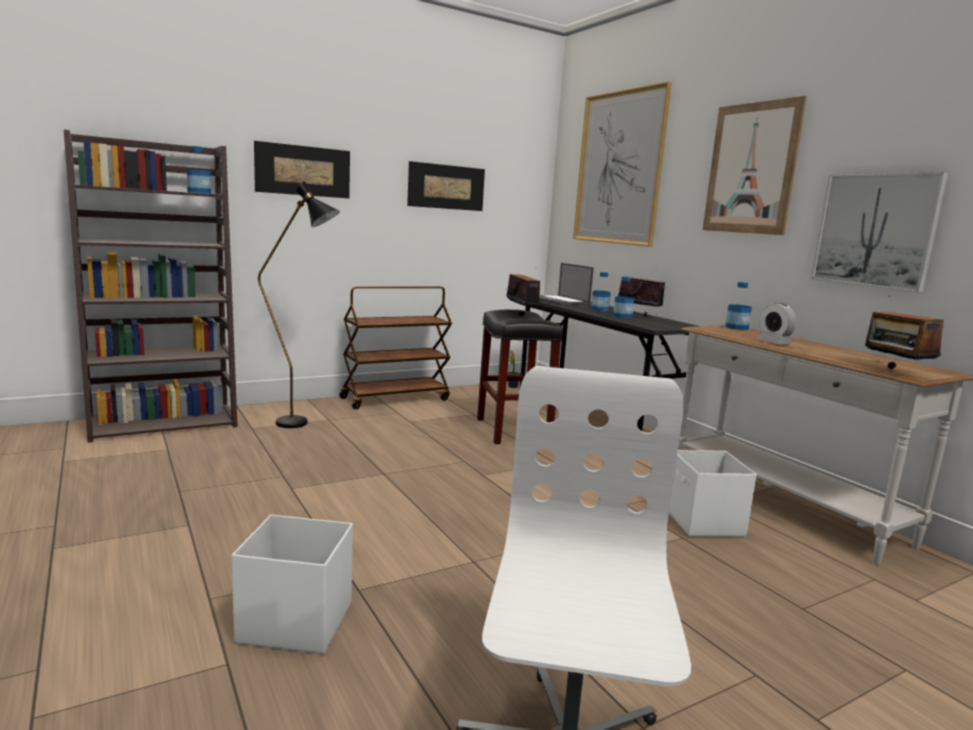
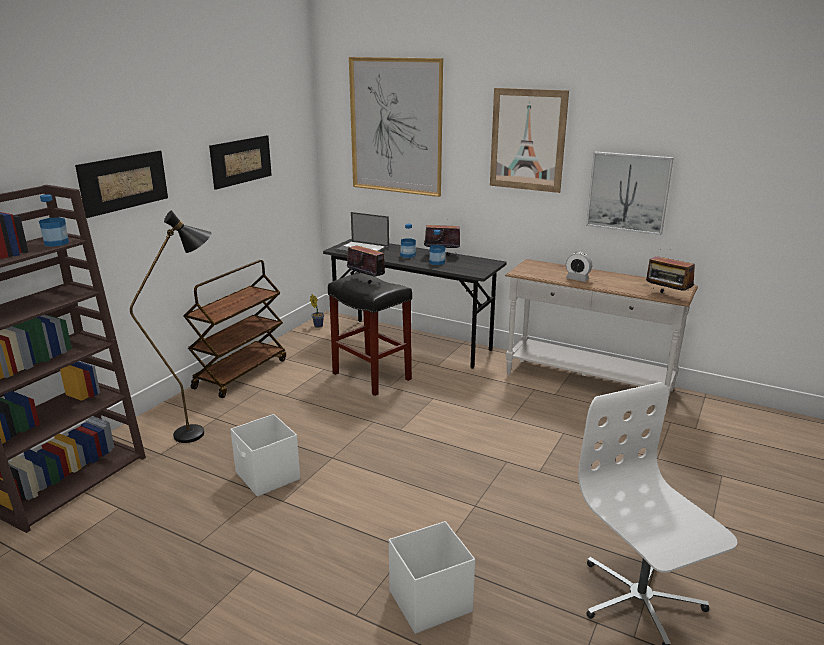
camera: 30 degrees left, 10 degrees up
white storage box [669,450,757,537] -> white storage box moved to [230,414,300,497]
bottle [725,282,752,330] -> none

